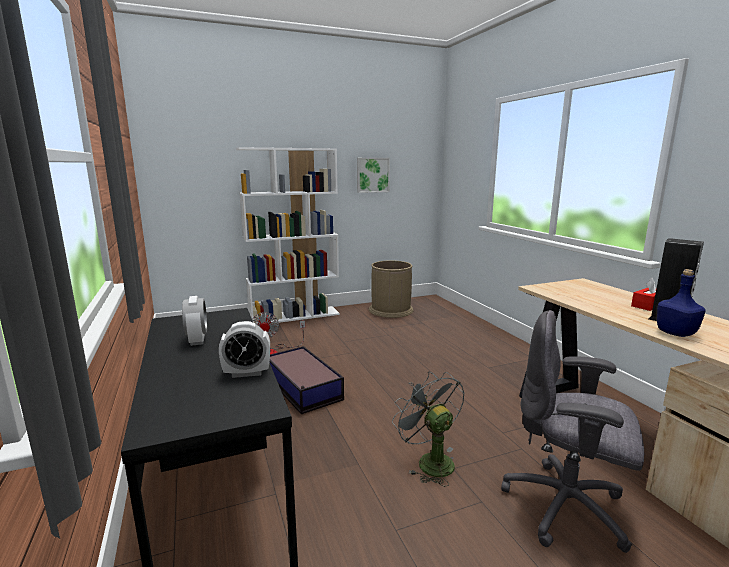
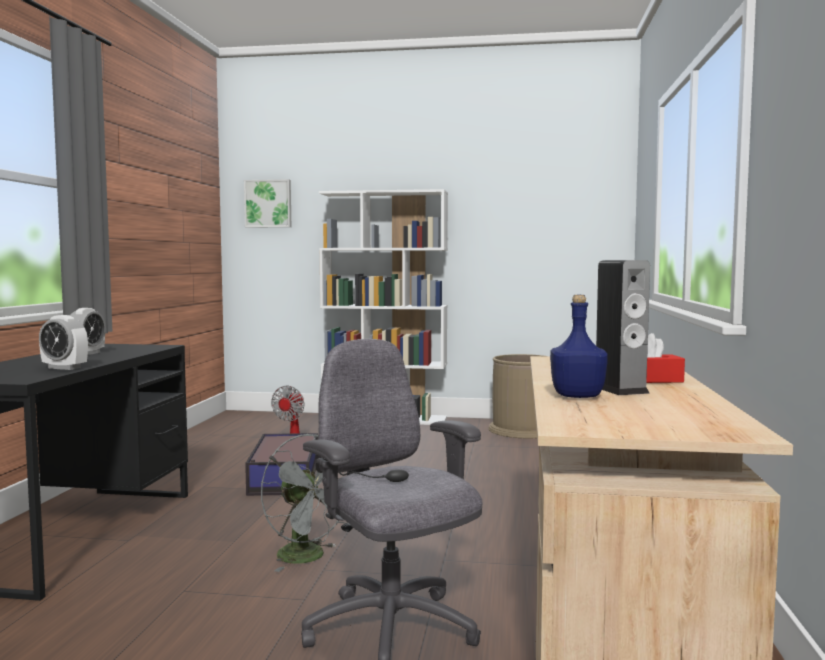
camera: 30 degrees right, 10 degrees down
picture [357,158,390,193] -> picture moved to [244,179,291,228]
grey fan [392,371,465,487] -> grey fan turned 135 degrees clockwise [261,434,348,572]

